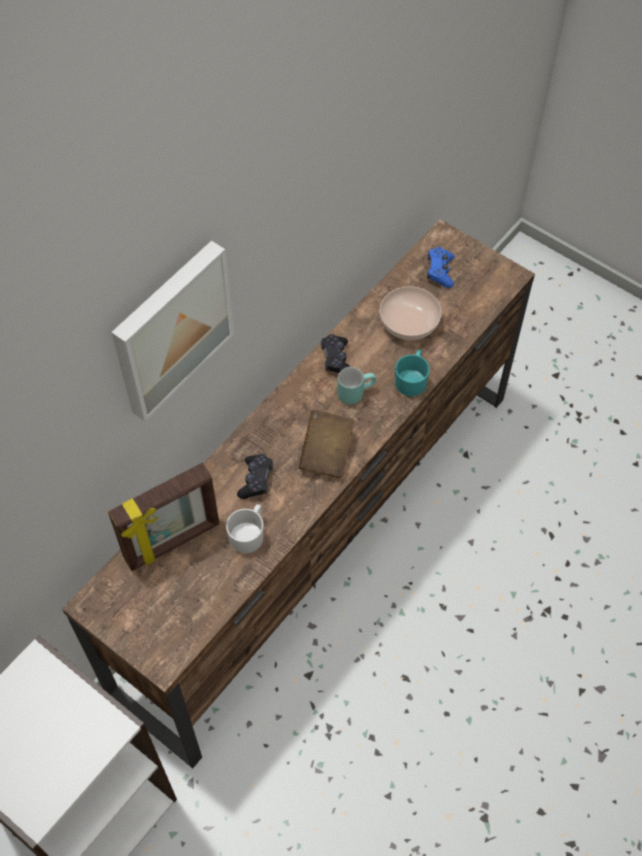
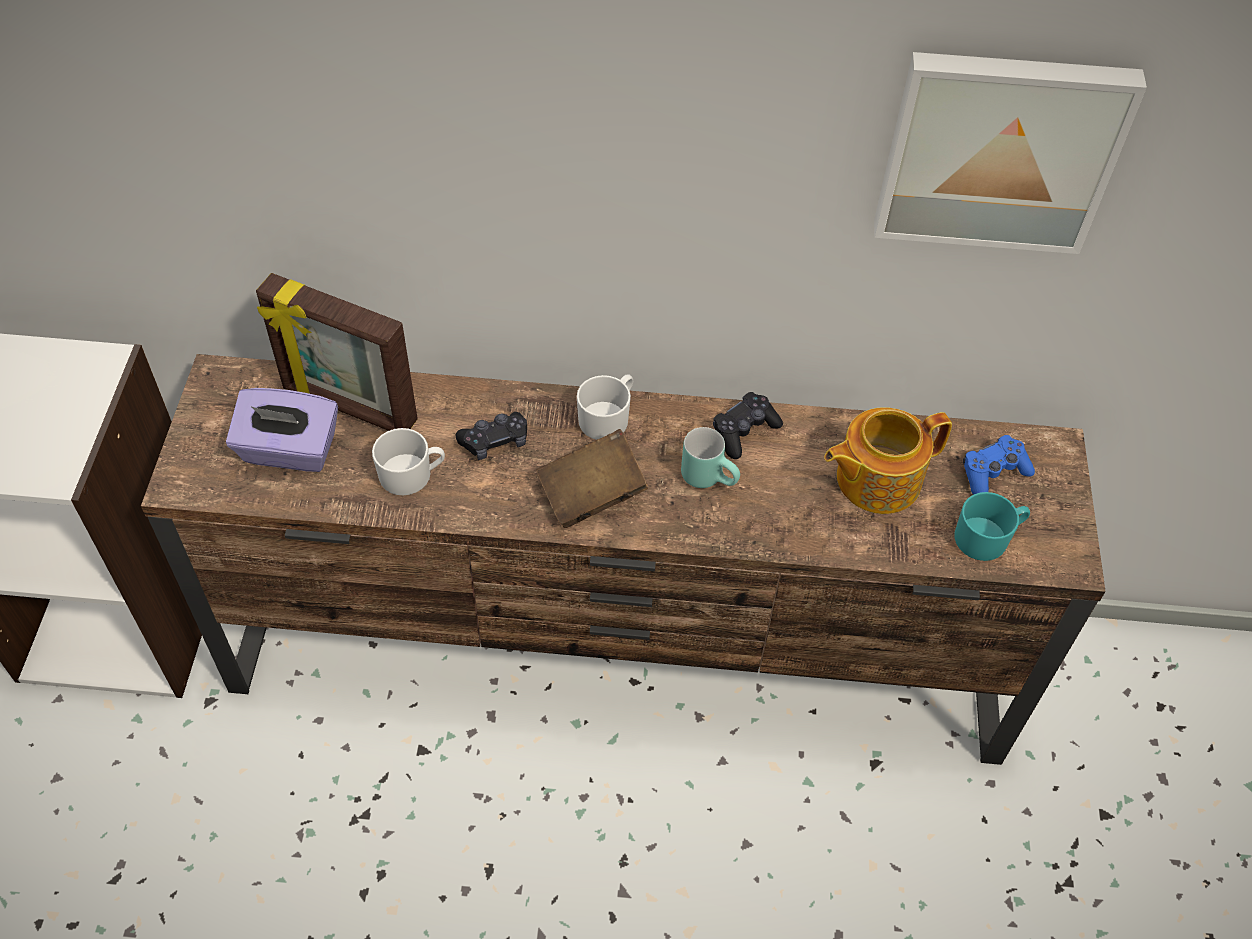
camera: 55 degrees right, 5 degrees down
picture [111,241,234,421] -> picture moved to [874,52,1147,254]
bowl [380,286,442,340] -> teapot [824,407,952,514]
turquoise mug [395,350,430,396] -> turquoise mug moved to [954,492,1030,561]
none -> purple tissue box [226,388,338,472]
none -> white mug [577,374,633,440]

